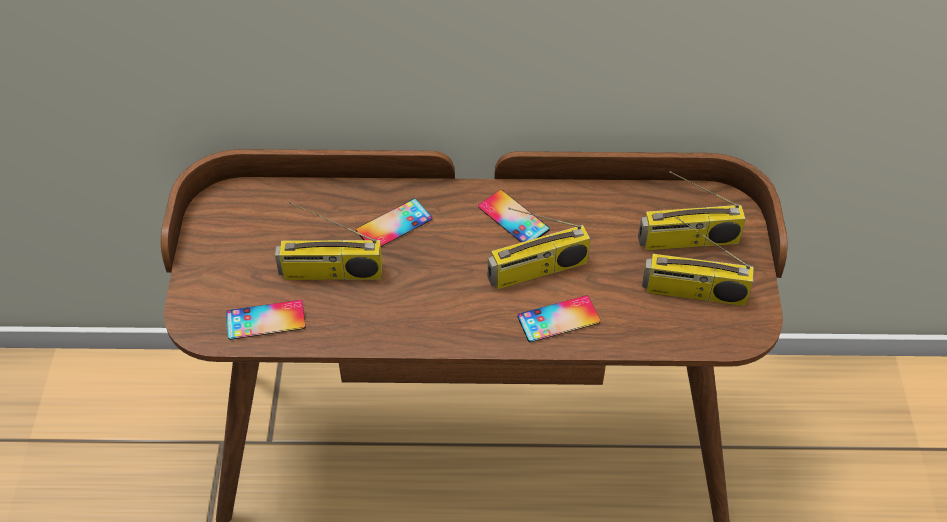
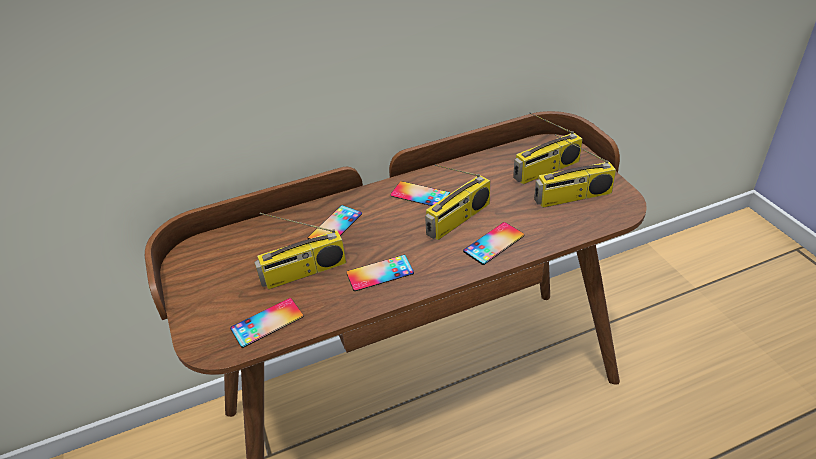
camera: 20 degrees left, 10 degrees down
none -> phone [346,255,414,291]

